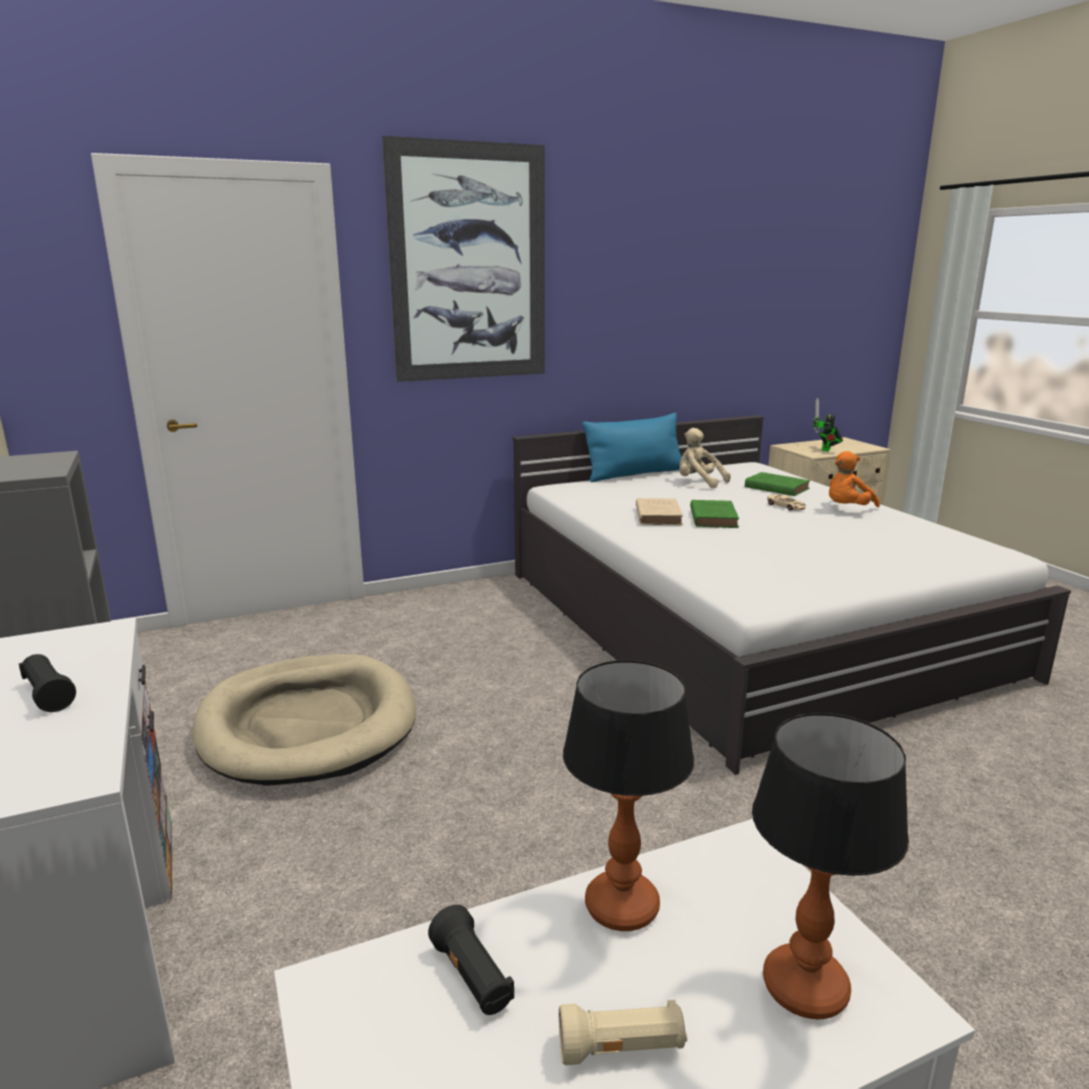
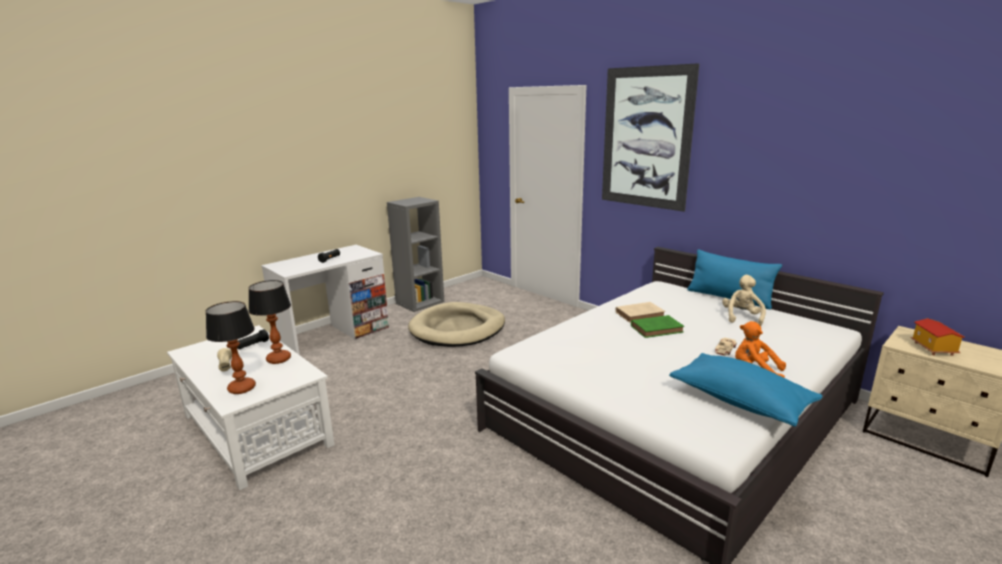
camera: 70 degrees right, 0 degrees up
green book [745,472,810,496] -> none
toy robot [813,398,843,451] -> toy house [910,318,965,356]
none -> blue pillow [669,353,823,427]

